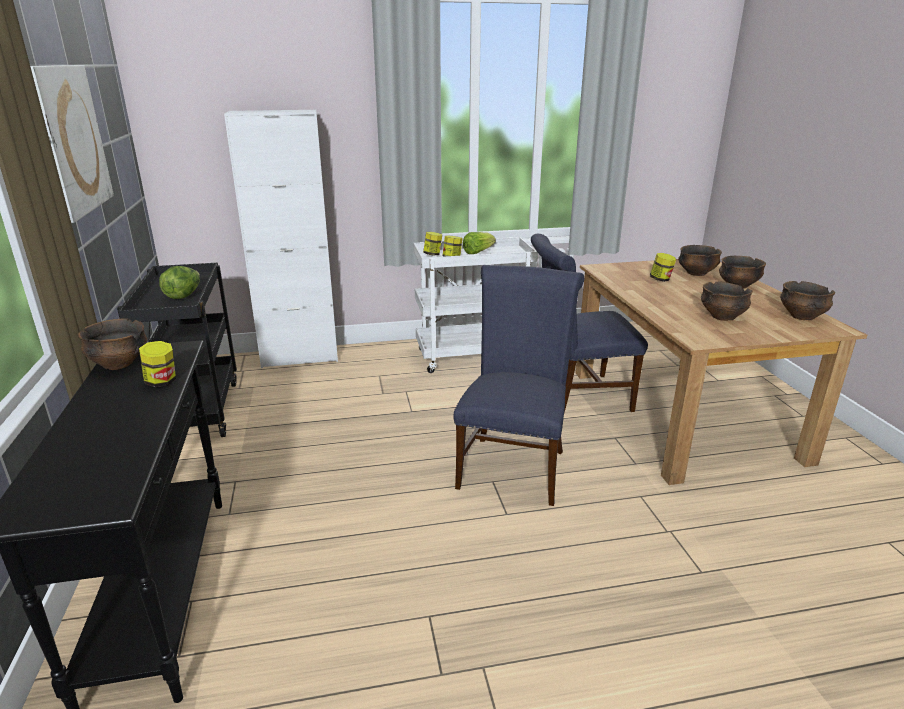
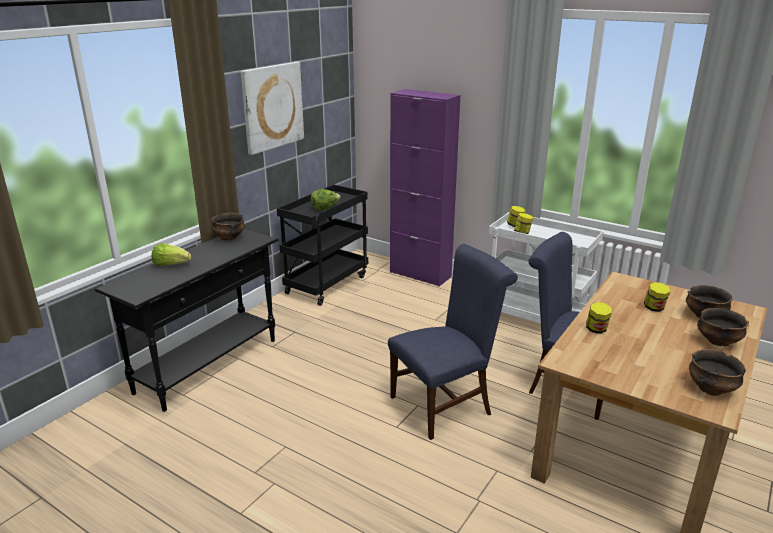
camera: 45 degrees right, 0 degrees up
jar [139,341,176,387] -> jar moved to [586,302,612,334]
white cabinet [224,110,338,368] -> purple cabinet [390,89,460,287]
lettuce [463,232,496,254] -> lettuce moved to [151,243,191,266]
bowl [701,281,753,321] -> none

